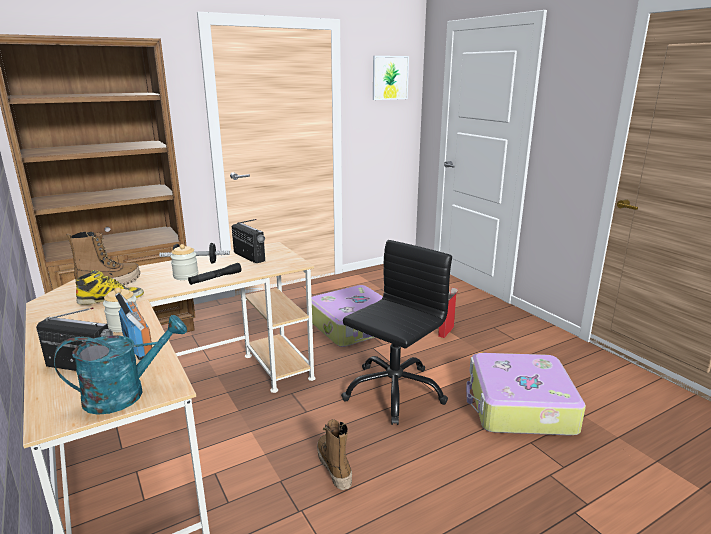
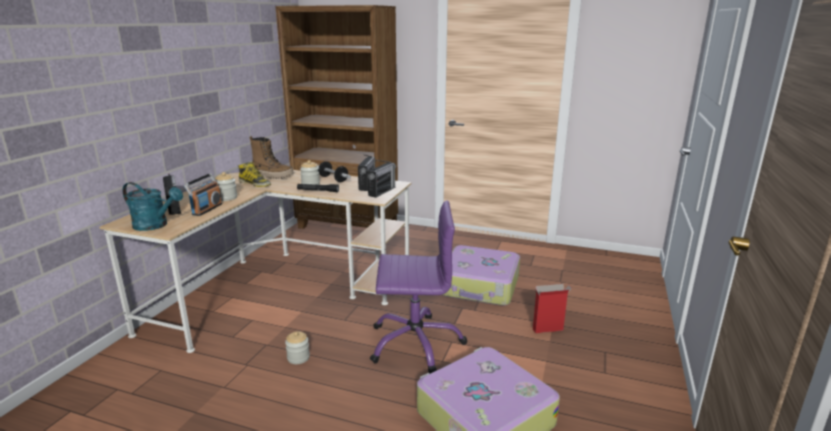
camera: 50 degrees right, 0 degrees up
boot [317,419,352,490] -> jar [285,331,310,364]
black office chair [341,240,452,425] -> purple office chair [370,201,467,373]
picture [373,56,409,100] -> none
none -> radio [367,159,396,198]

